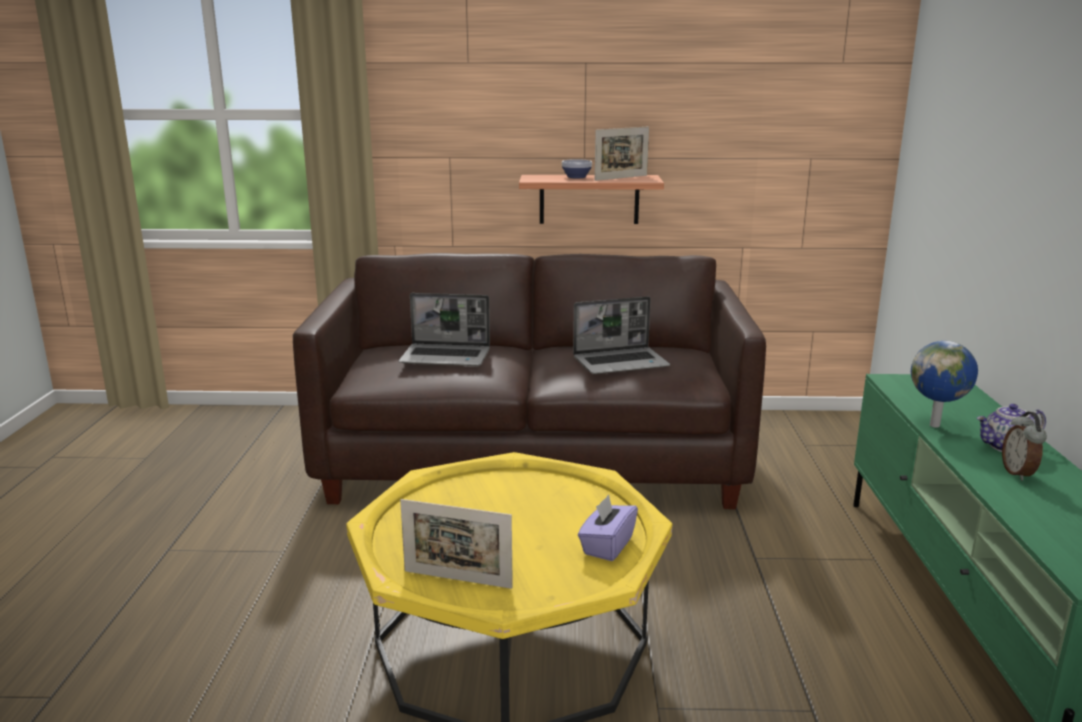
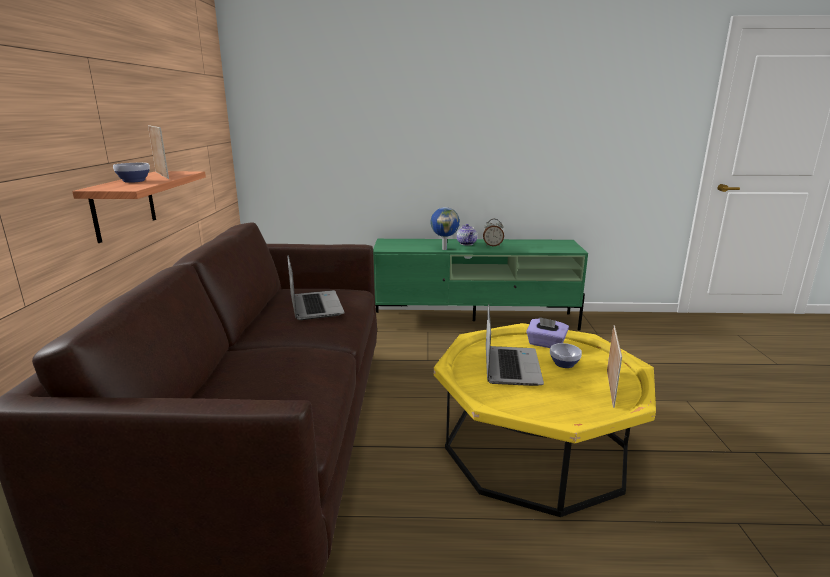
camera: 90 degrees left, 0 degrees up
laptop [399,293,490,366] -> laptop moved to [486,304,544,386]
none -> bowl [550,343,582,368]

